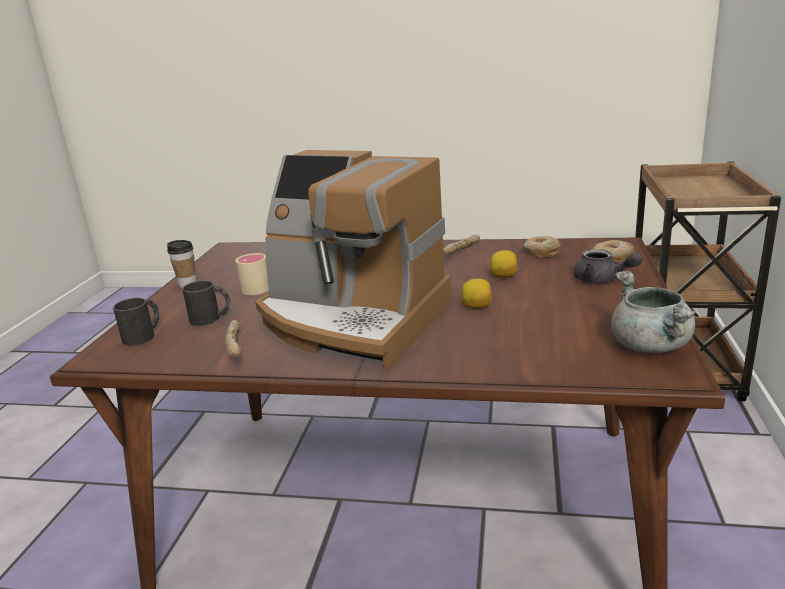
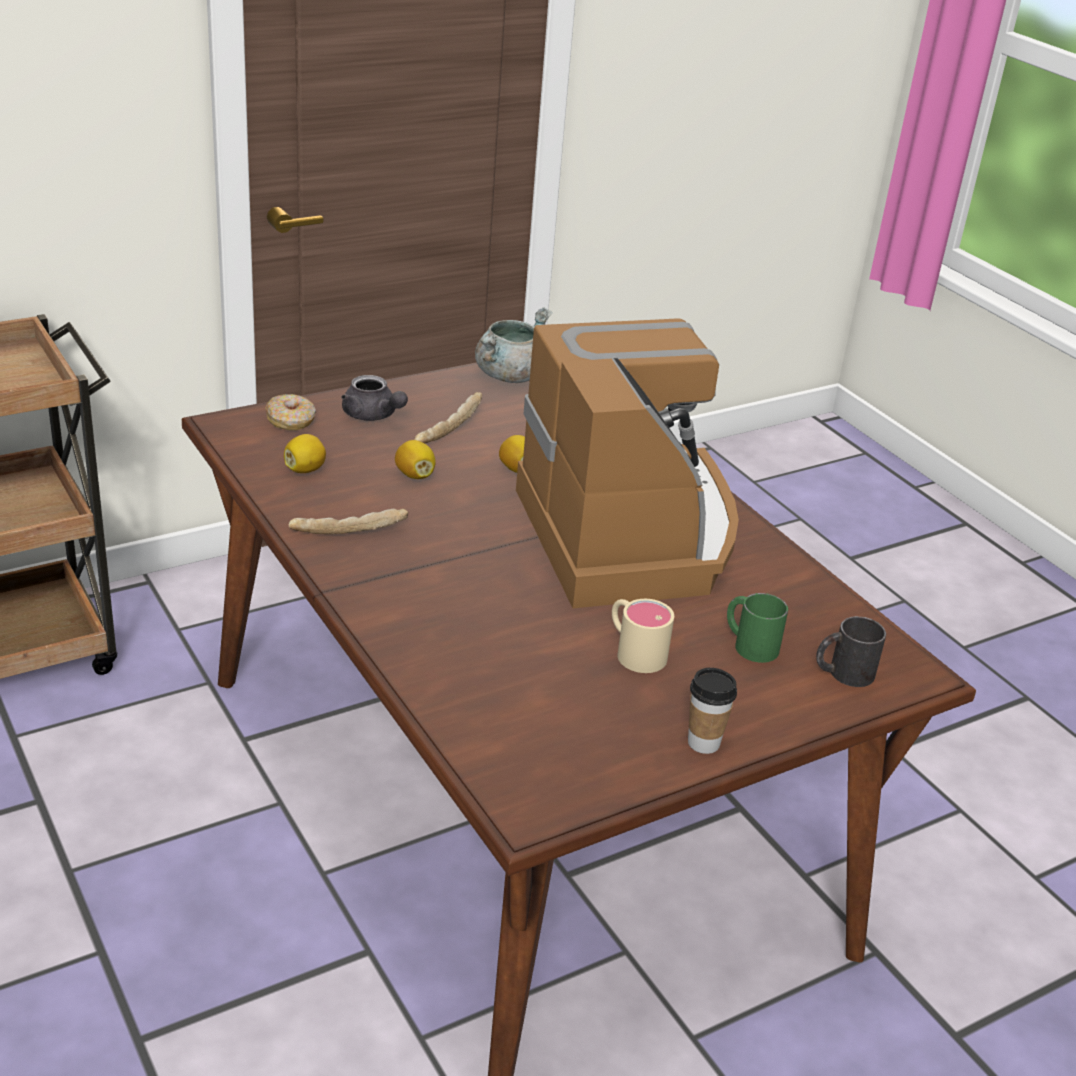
camera: 135 degrees left, 10 degrees up
black mug [182,280,230,326] -> green mug [727,593,788,663]
bread [225,320,242,358] -> bread moved to [414,392,482,443]
donut [524,236,561,258] -> lemon [284,434,326,473]
grey teapot [574,249,642,283] -> grey teapot turned 135 degrees clockwise [341,375,408,421]

